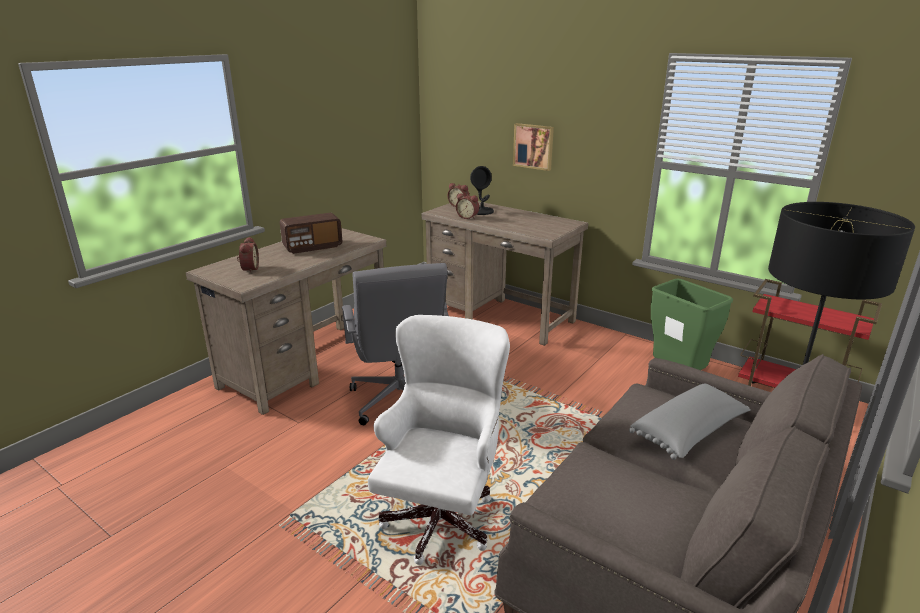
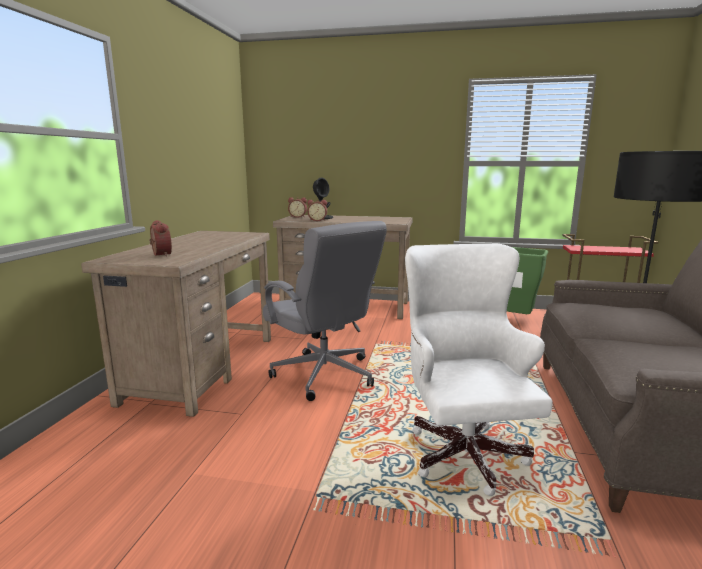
camera: 25 degrees left, 10 degrees down
radio [280,213,342,254] -> none
picture [513,123,554,171] -> none
grey pillow [629,384,751,460] -> none

